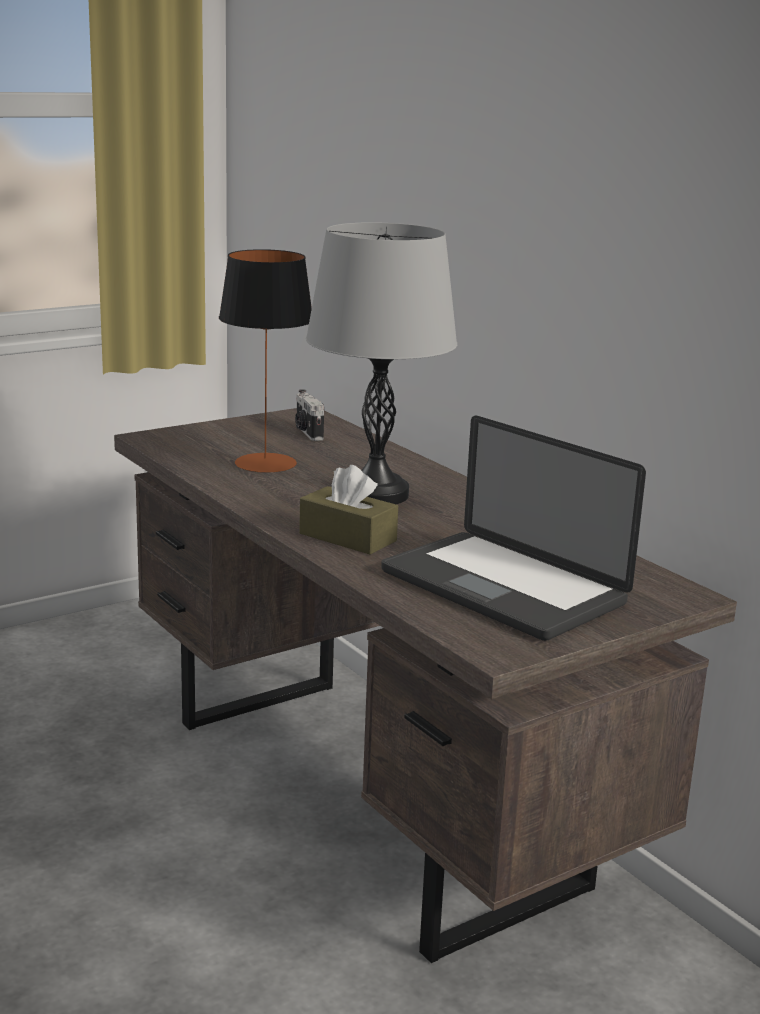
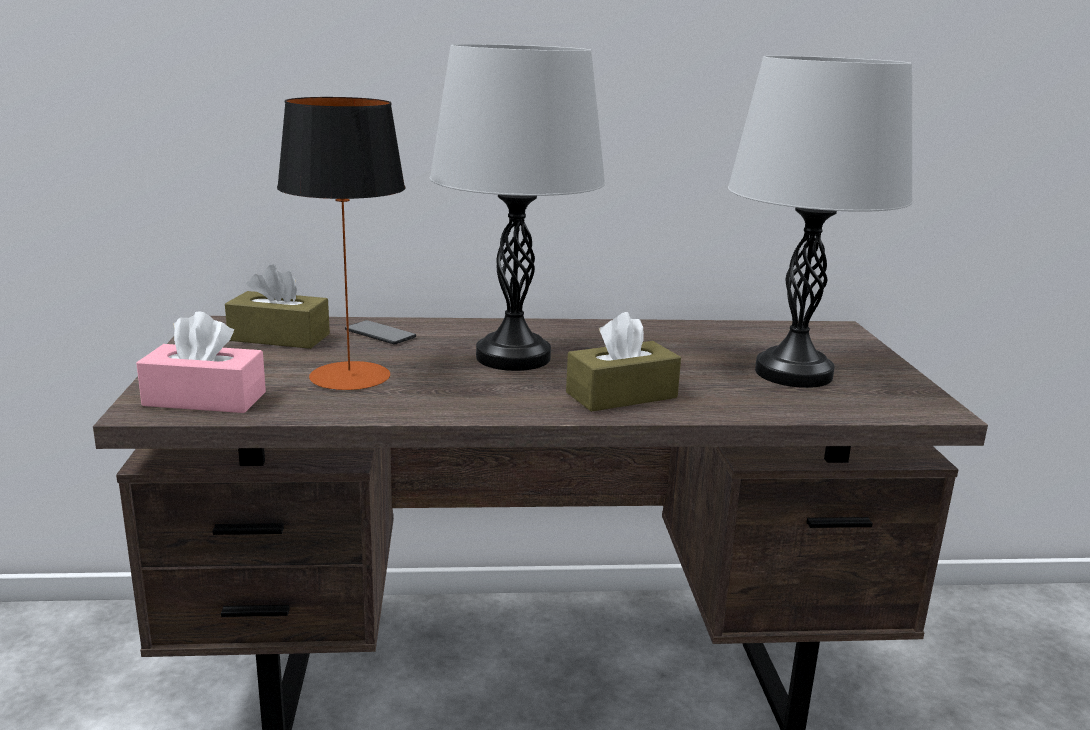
camera: 60 degrees left, 0 degrees up
camera [295,389,325,441] -> brown tissue box [225,265,330,349]
laptop [381,416,646,641] -> grey table lamp [728,56,913,388]
none -> pink tissue box [136,311,266,413]
none -> phone [345,320,416,344]

